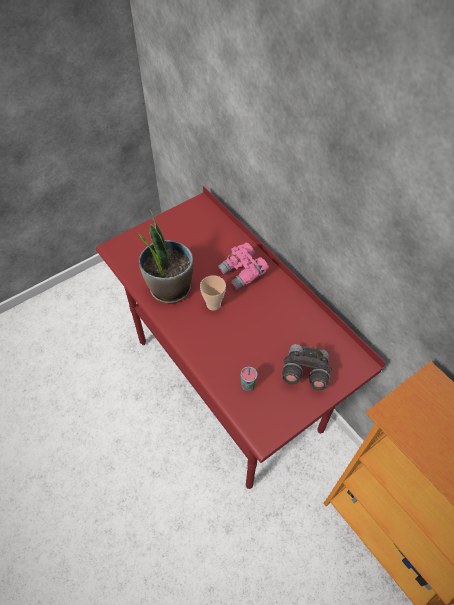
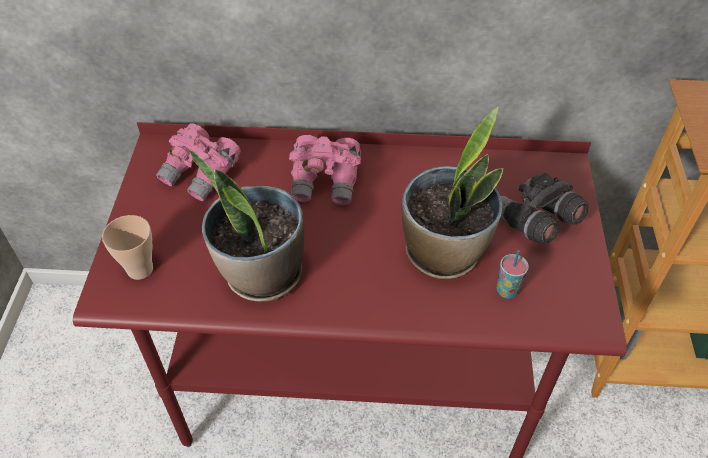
camera: 50 degrees left, 5 degrees down
cup [200,275,226,311] -> cup moved to [102,215,153,280]
none -> pink binoculars [156,123,241,201]
none -> potted plant [402,107,504,279]

